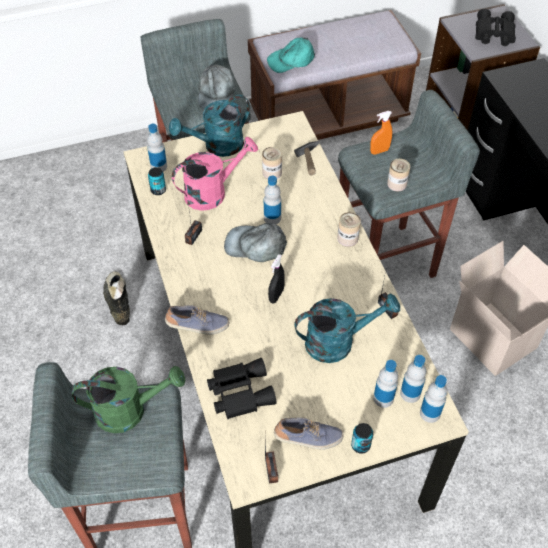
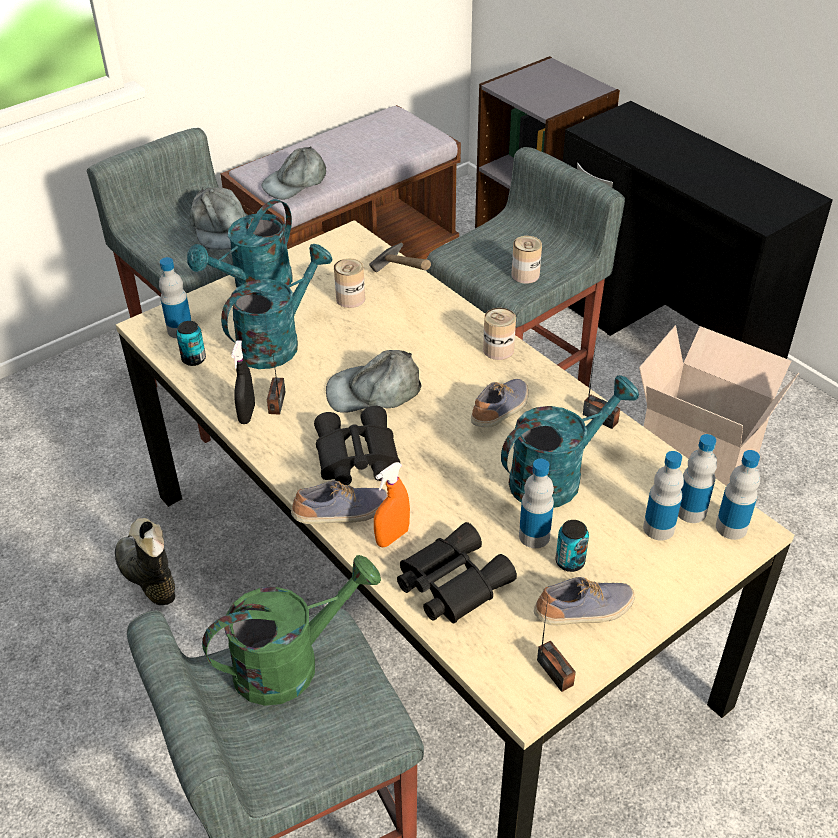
camera: 20 degrees left, 10 degrees down
pink watering can [172,137,258,211] -> turquoise watering can [221,244,332,369]
bottle [264,176,281,224] -> bottle moved to [519,459,554,548]
turquoise cap [267,37,315,73] -> grey cap [261,146,326,200]
black spray bottle [268,254,285,304] -> black spray bottle moved to [231,340,255,424]
can [351,423,373,454] -> can moved to [556,520,589,572]
orange spray bottle [370,111,392,155] -> orange spray bottle moved to [374,462,410,547]
black binoculars [475,9,516,46] -> black binoculars moved to [314,406,400,485]
none -> shoe [471,379,529,427]

